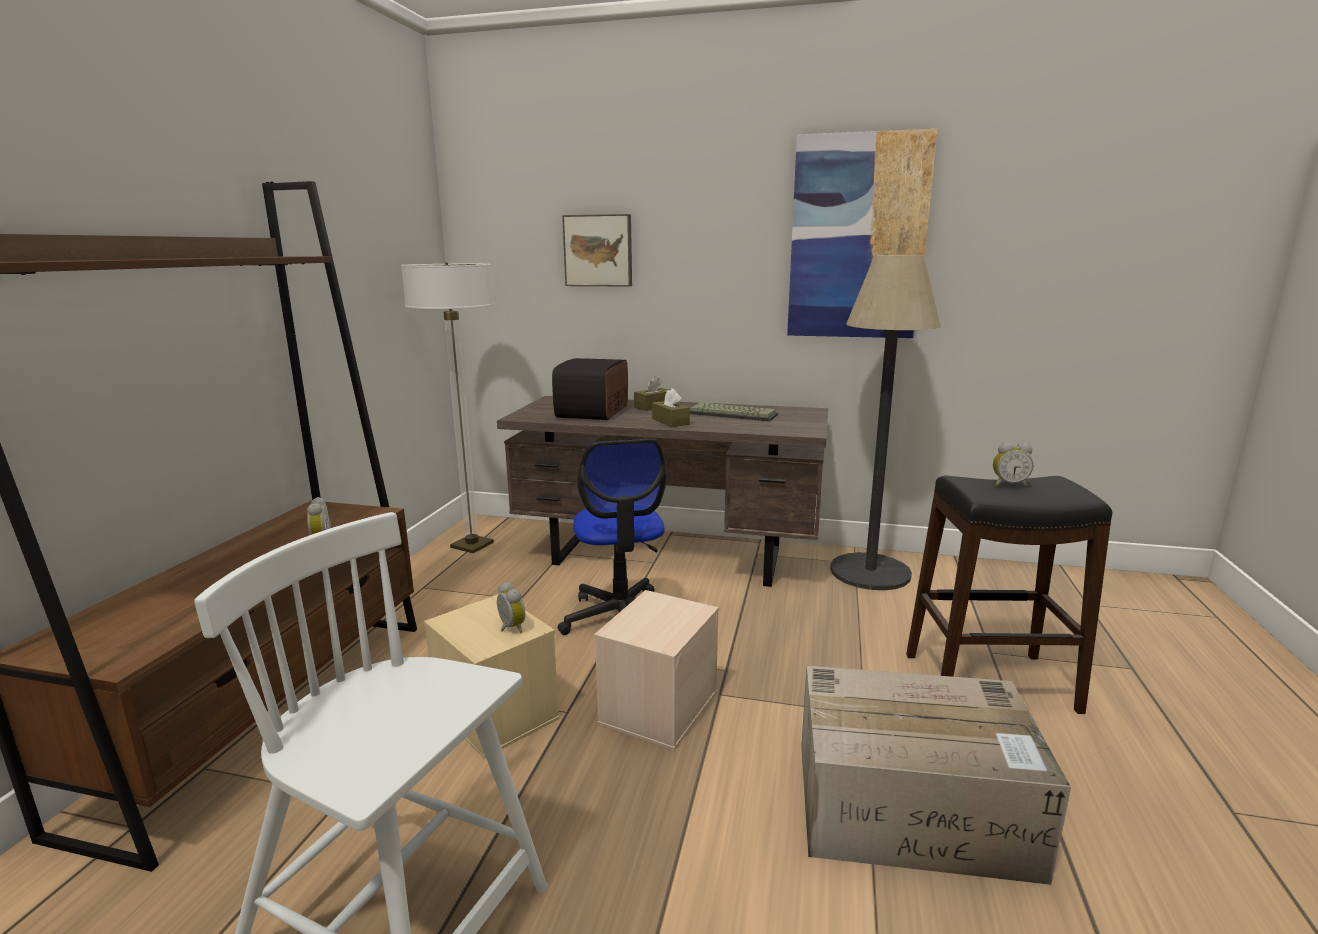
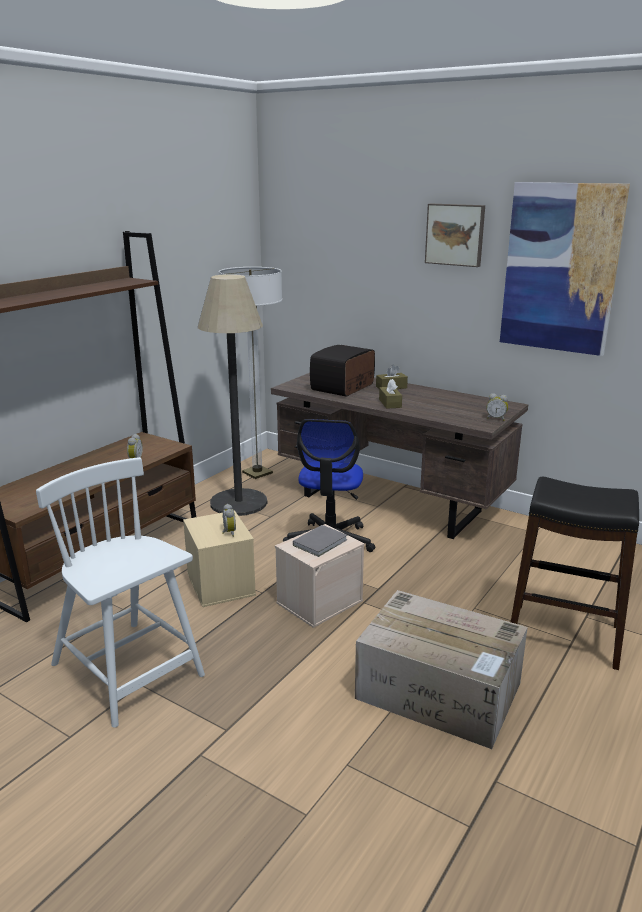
camera: 20 degrees right, 5 degrees up
picture [562,214,632,287] -> picture moved to [425,204,485,267]
keyboard [690,403,778,422] -> none
floor lamp [830,255,941,590] -> floor lamp moved to [198,274,267,516]
alarm clock [993,442,1033,487] -> alarm clock moved to [486,393,508,421]
none -> grey book [293,525,347,557]

